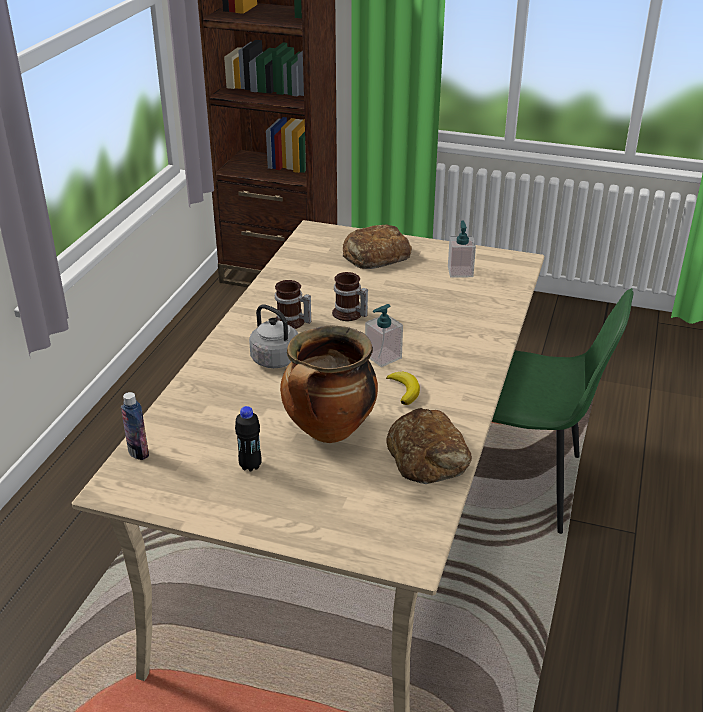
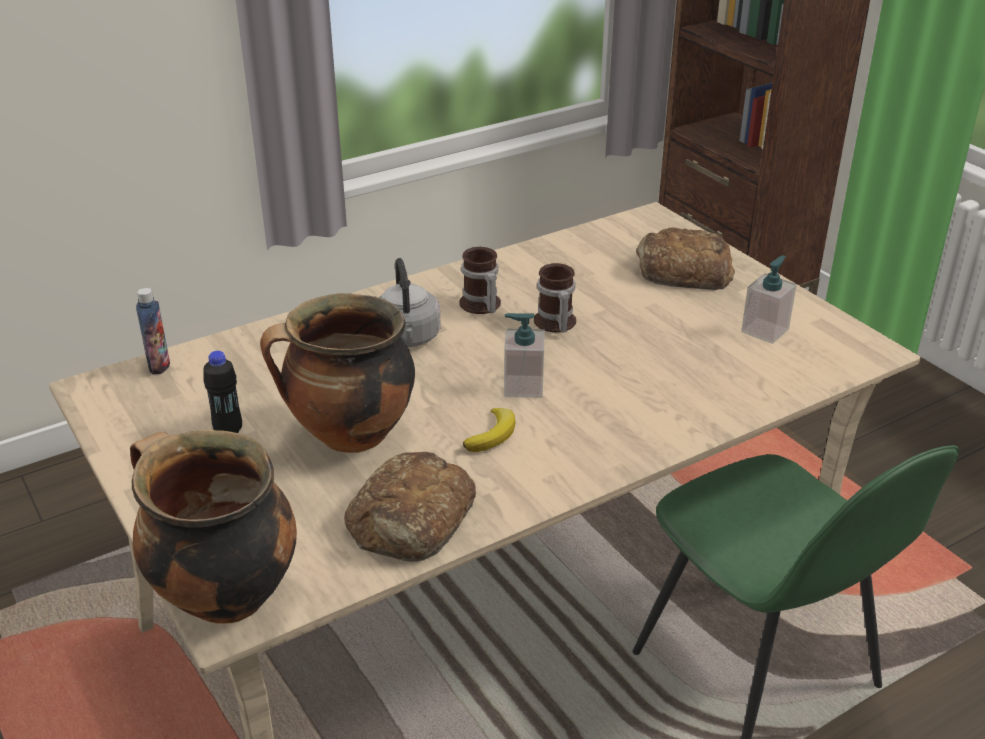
camera: 40 degrees right, 0 degrees up
none -> cooking pot [130,430,297,624]

